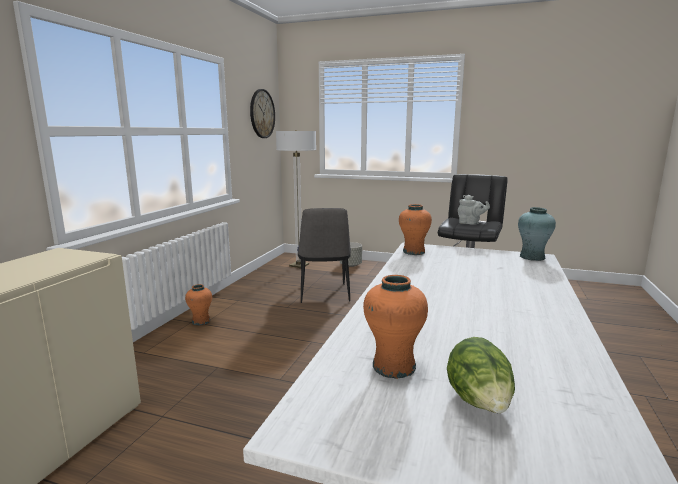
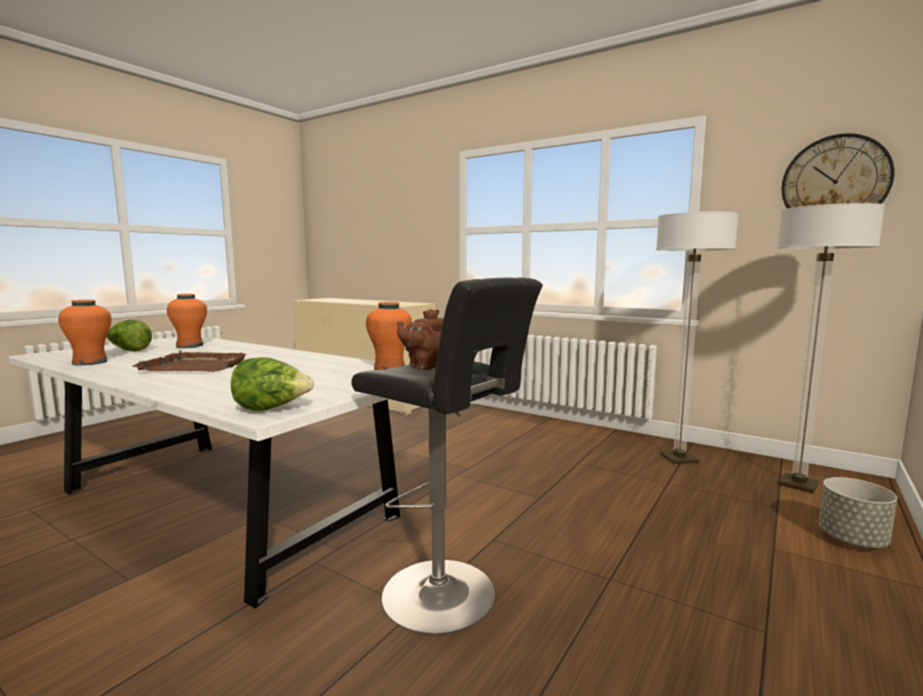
camera: 105 degrees right, 5 degrees down
orange vase [185,284,212,325] -> orange vase moved to [58,300,112,365]
chair [297,208,351,303] -> none
grey teapot [458,195,490,225] -> brown teapot [397,309,443,370]
turquoise vase [518,207,556,261] -> lettuce [231,357,314,411]
none -> brown tray [133,351,247,372]
none -> floor lamp [656,212,739,464]

